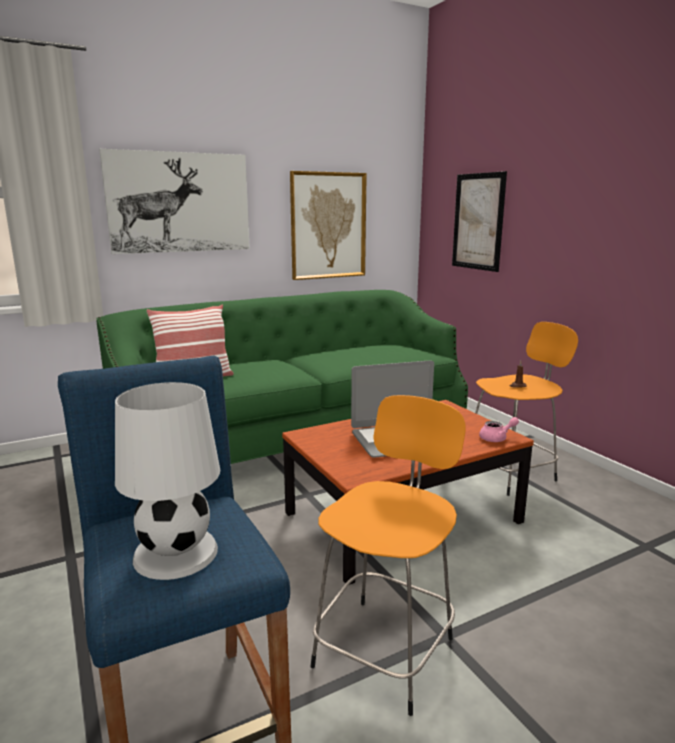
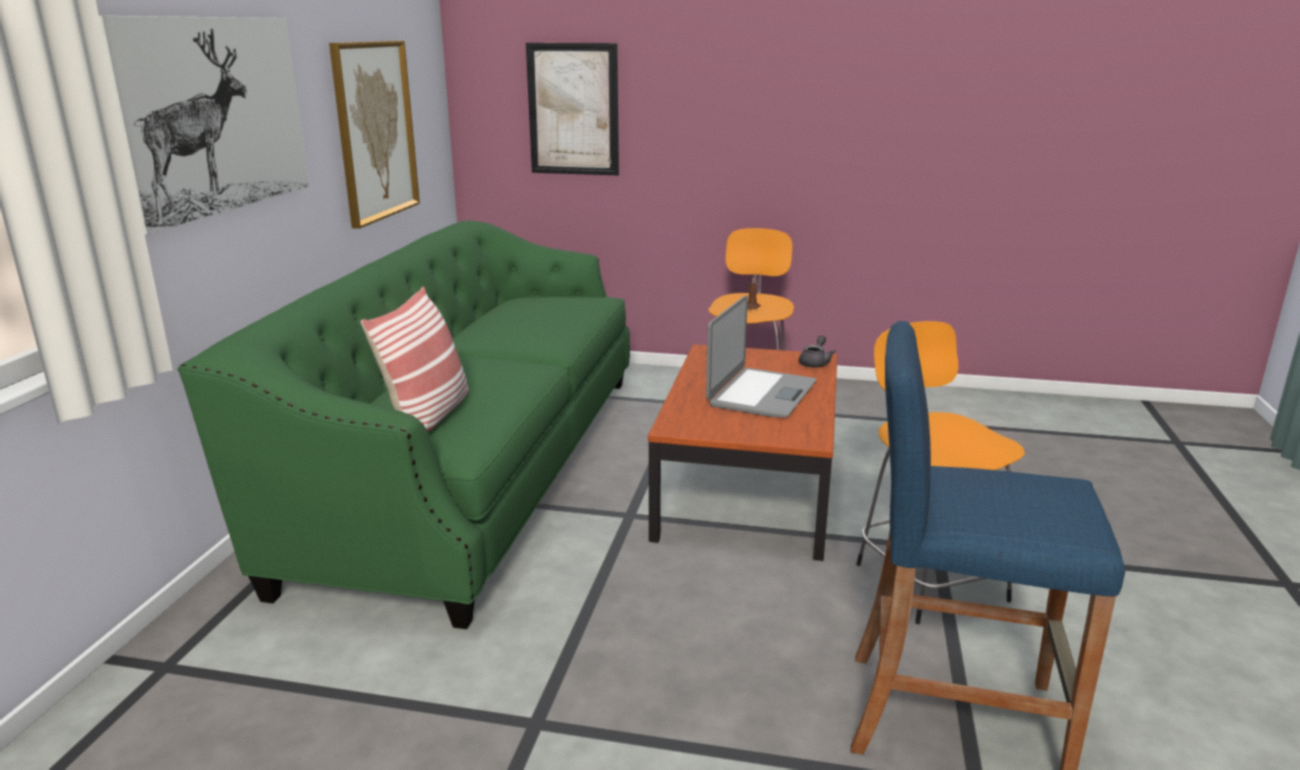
camera: 50 degrees left, 5 degrees up
white table lamp [115,382,220,580] -> none
pink teapot [479,417,519,442] -> grey teapot [799,335,836,368]

